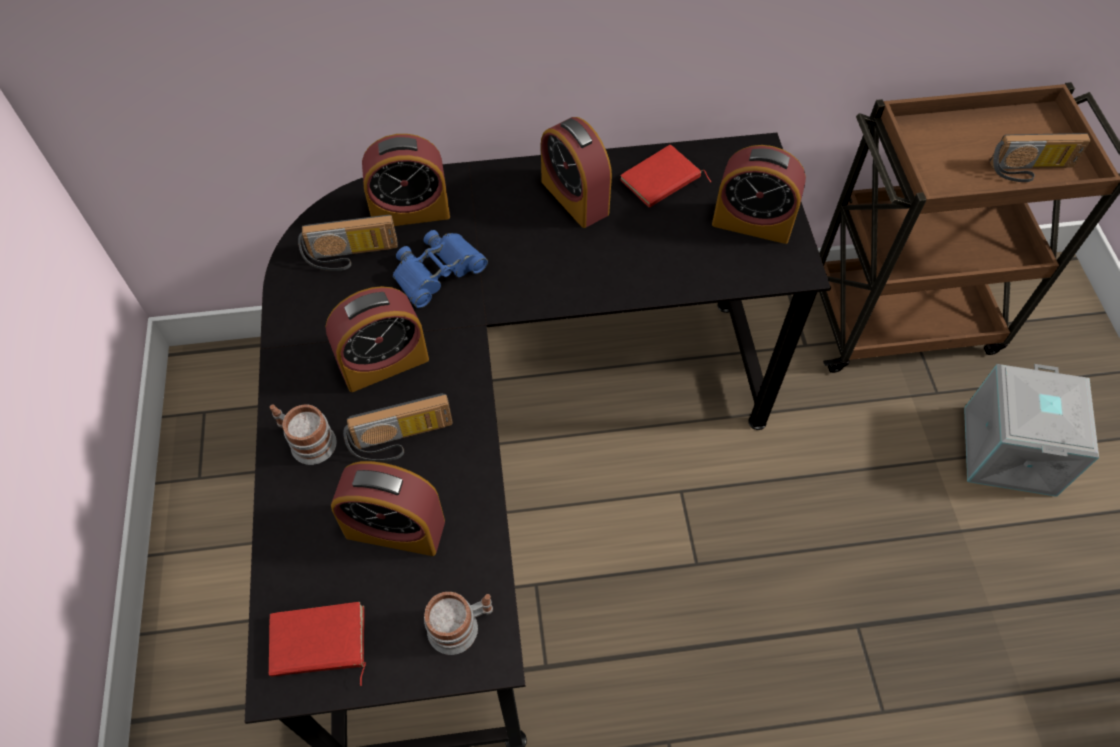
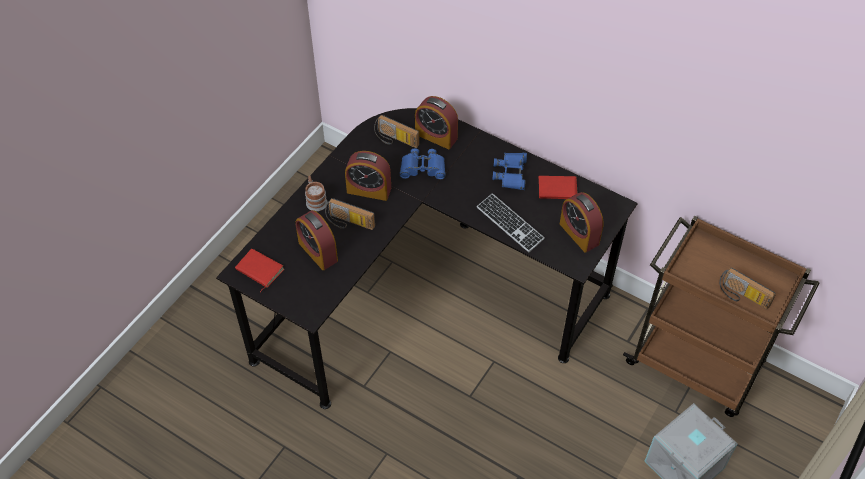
camera: 40 degrees right, 5 degrees down
mug [424,592,493,655] -> none
alarm clock [541,117,612,228] -> blue binoculars [492,153,527,190]
none -> keyboard [477,193,545,252]

